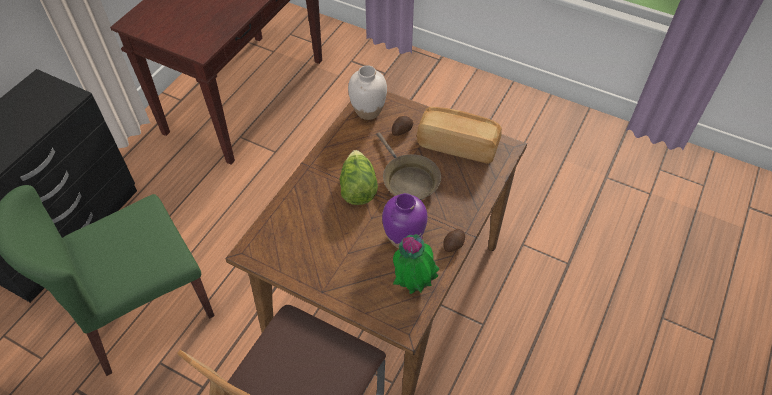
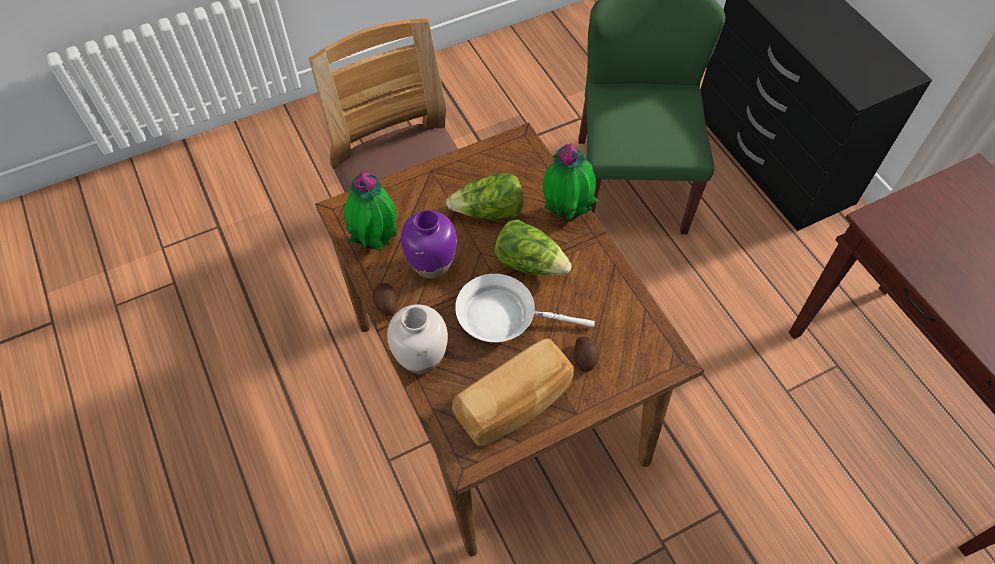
camera: 125 degrees right, 5 degrees up
white vase [348,65,387,120] -> white vase moved to [387,304,448,374]
brown frying pan [377,132,441,200] -> white frying pan [455,274,595,342]
none -> lettuce [446,173,523,219]
none -> potted plant [543,143,598,222]

